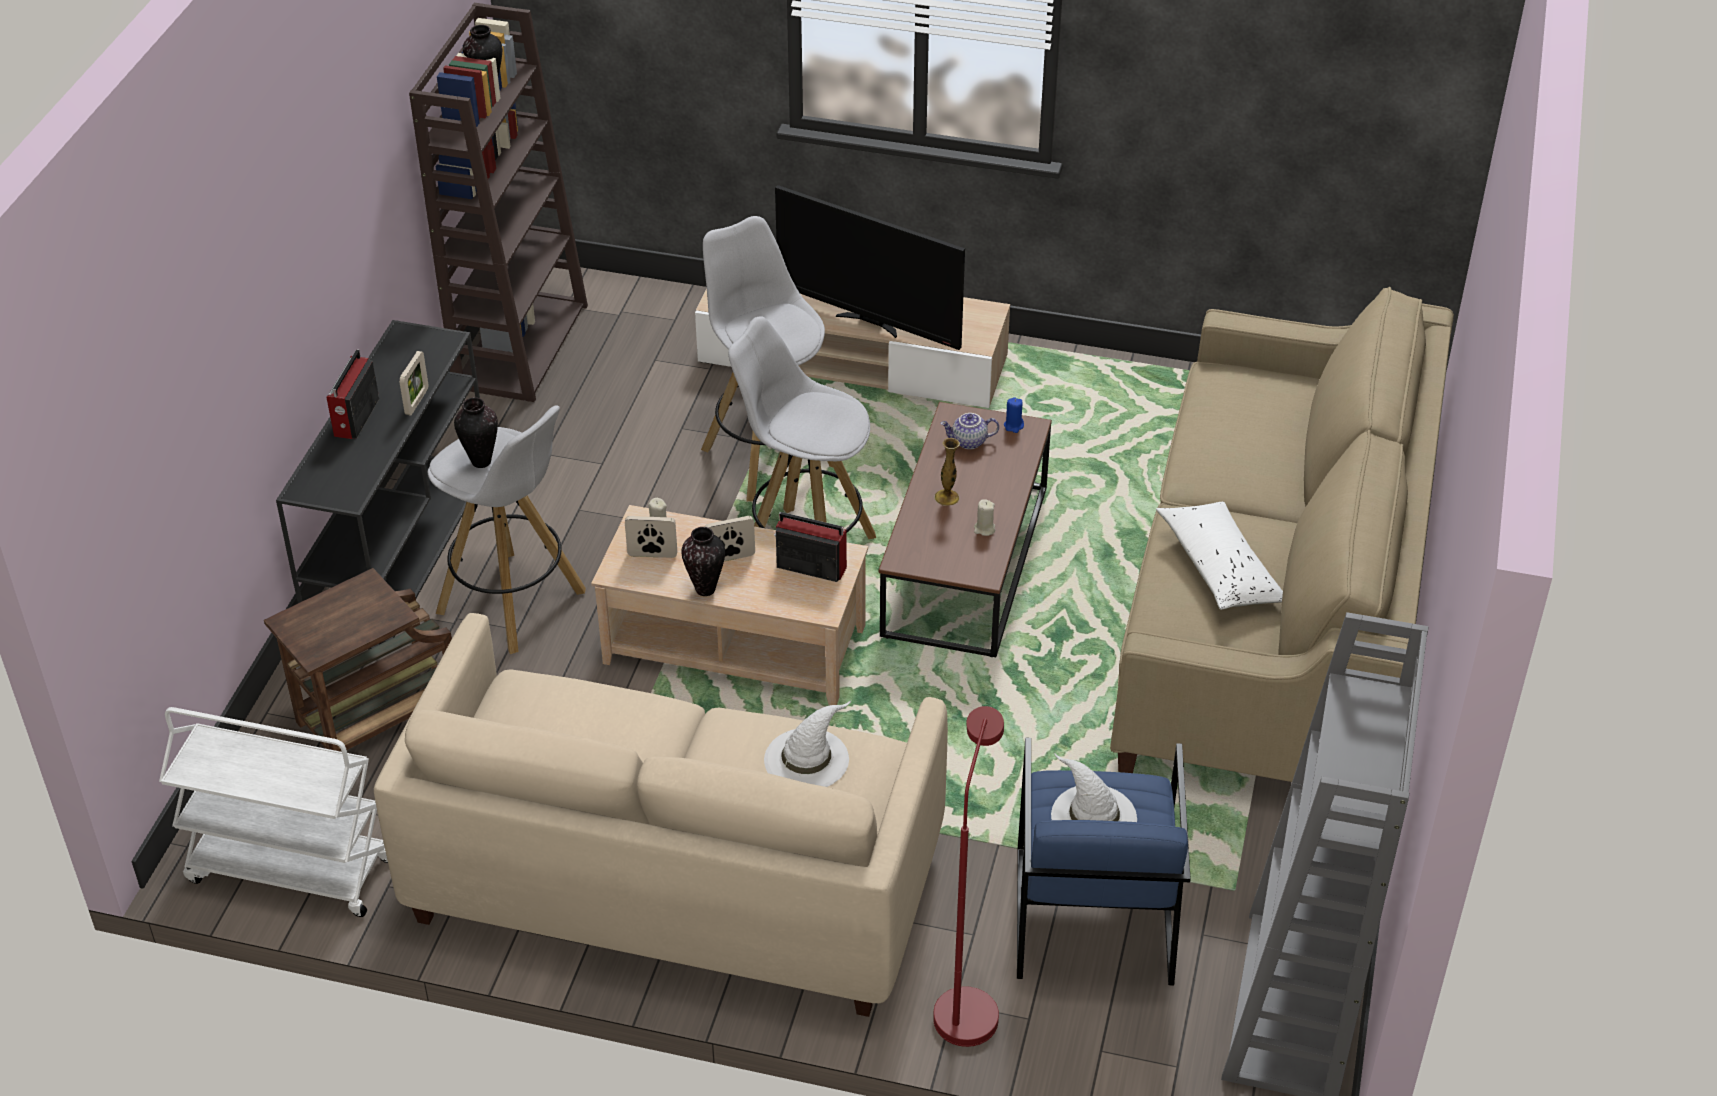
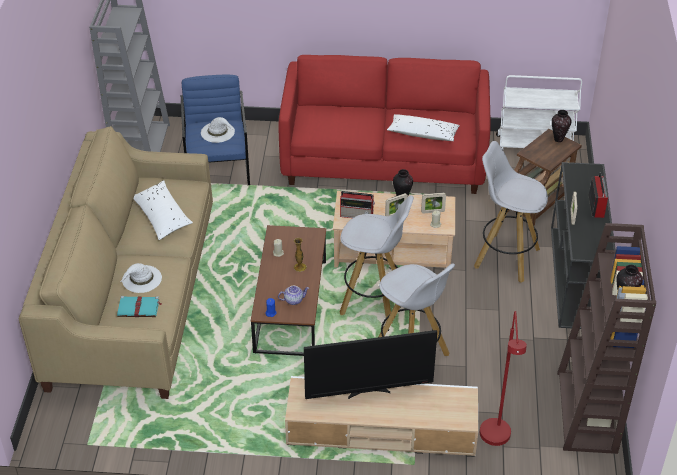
camera: 170 degrees right, 0 degrees up
beige sofa [374,613,948,1017] -> red sofa [278,55,491,194]
vase [454,397,498,468] -> vase moved to [552,110,571,142]
white hat [764,701,851,787] -> white hat moved to [120,263,162,293]
television [775,185,965,350] -> television turned 150 degrees clockwise [304,330,437,399]
red floor lamp [933,706,1004,1047] -> red floor lamp moved to [480,311,527,446]
none -> turquoise book [117,296,162,317]
none -> white pillow [387,114,460,141]

